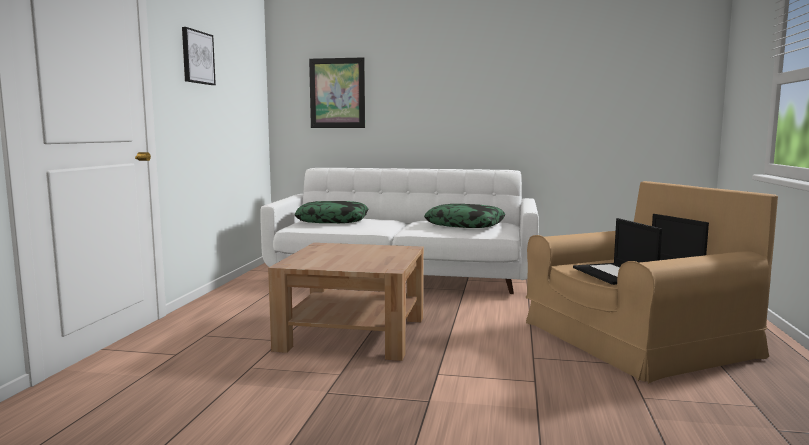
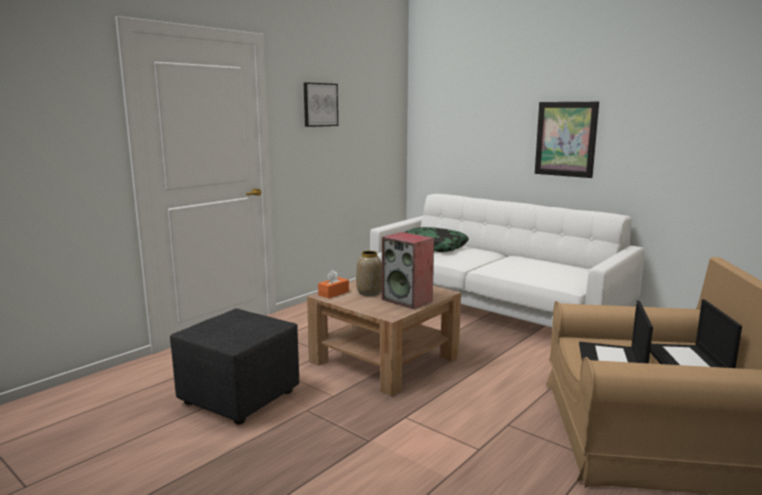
camera: 30 degrees right, 5 degrees up
picture [309,57,365,128] -> picture moved to [535,102,599,178]
pillow [424,204,506,228] -> none
none -> black ottoman [170,308,299,424]
none -> orange tissue box [318,270,349,298]
none -> vase [356,251,382,296]
none -> speaker [382,232,434,309]

